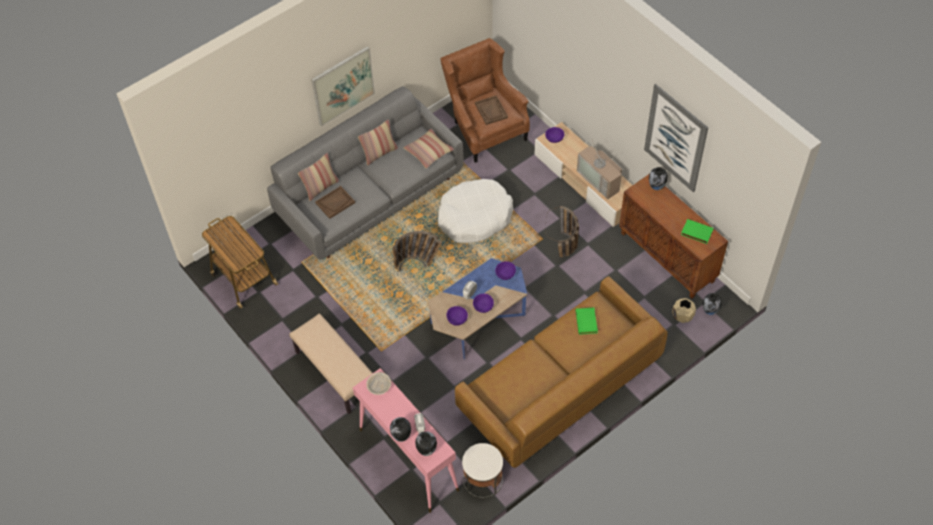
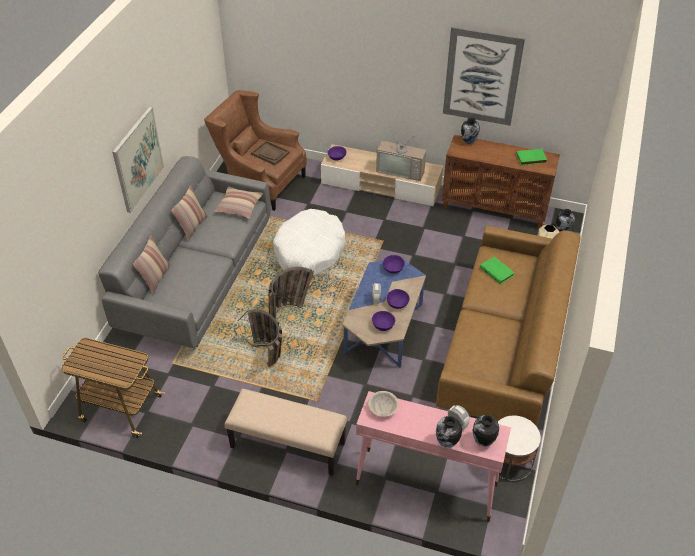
camera: 35 degrees left, 10 degrees down
brown tray [315,186,355,219] -> none
basket [545,206,579,257] -> basket moved to [238,309,282,367]

